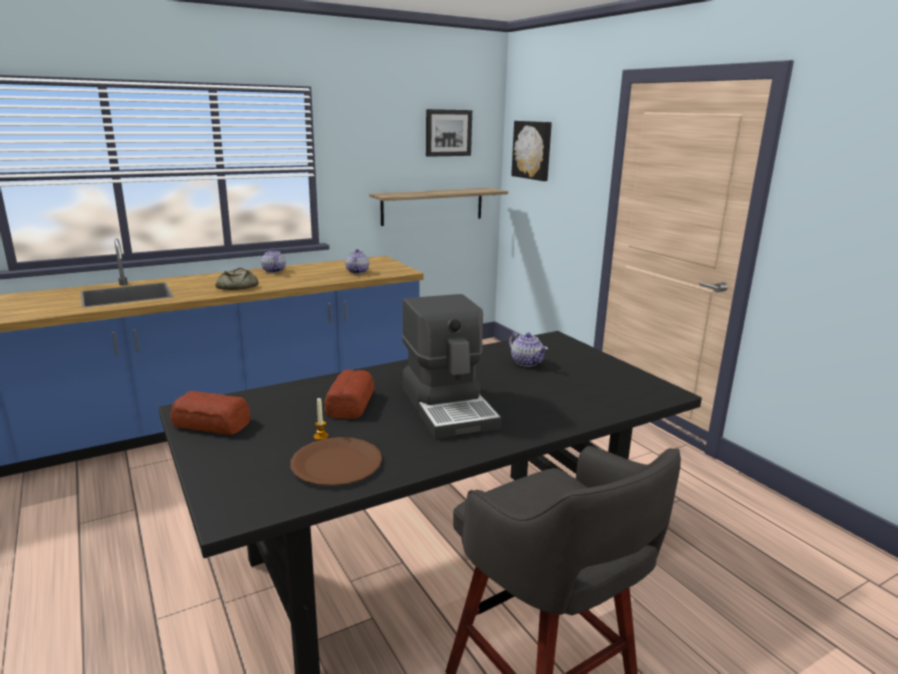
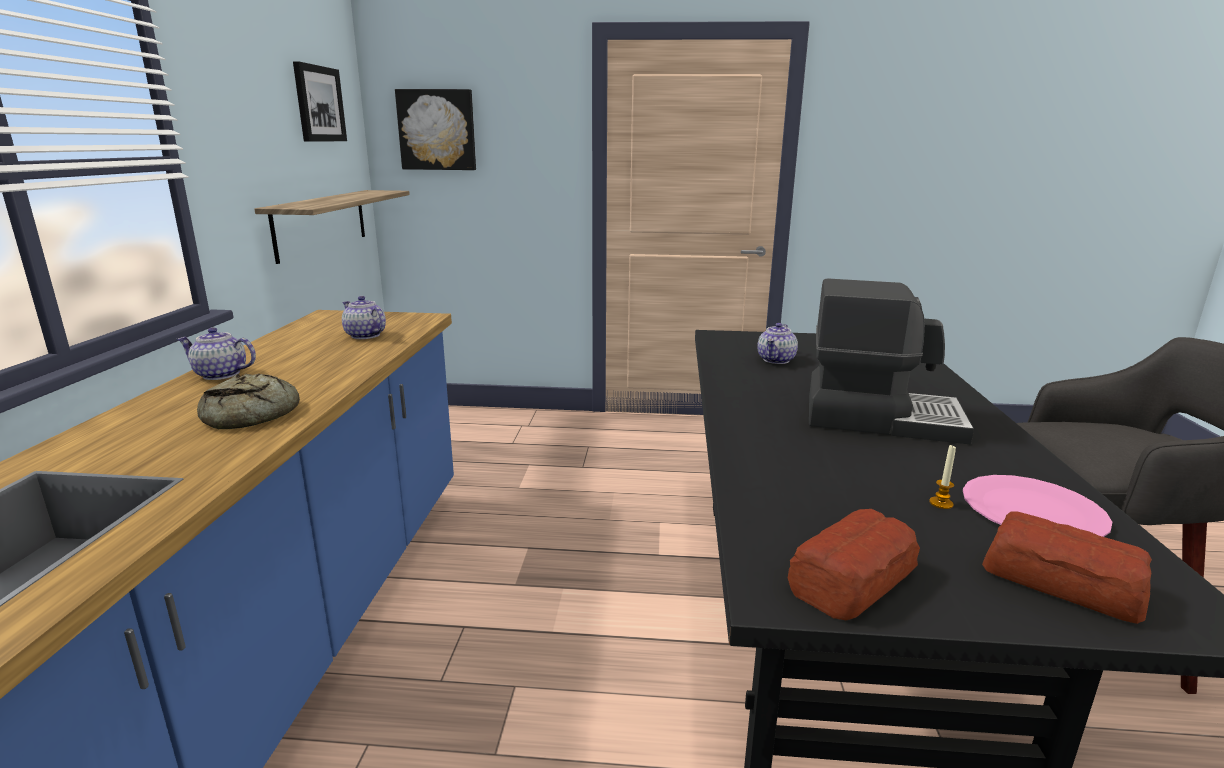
camera: 55 degrees left, 0 degrees up
brown plate [290,437,382,486] -> pink plate [963,475,1112,537]
bread [324,370,374,419] -> bread moved to [982,512,1152,624]
teapot [508,333,548,367] -> teapot turned 120 degrees clockwise [757,323,798,364]

